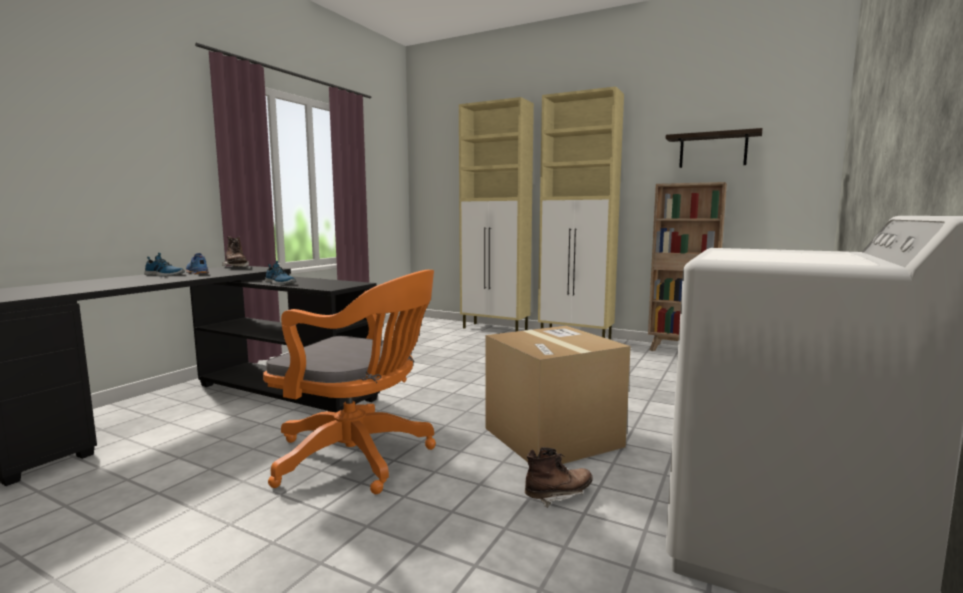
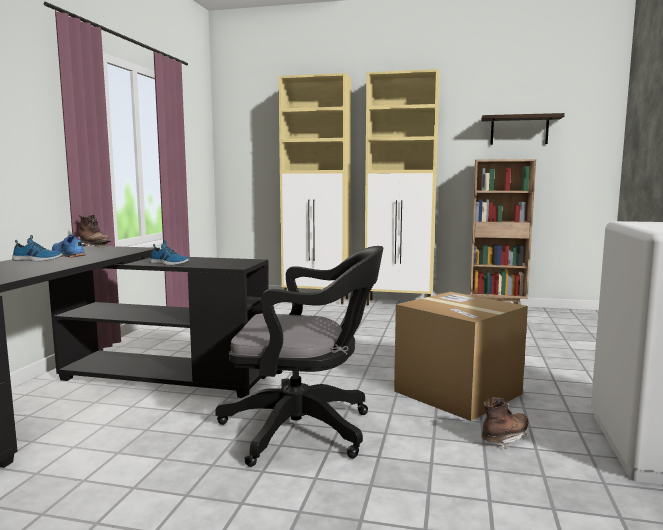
camera: 15 degrees left, 0 degrees up
orange office chair [263,270,436,494] -> black office chair [216,246,383,467]

